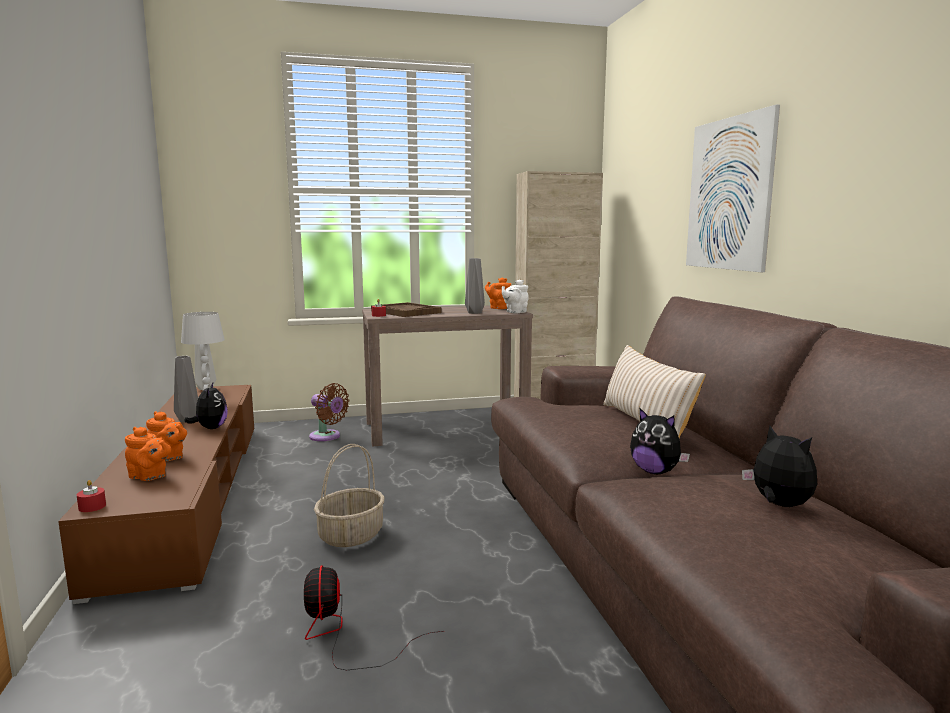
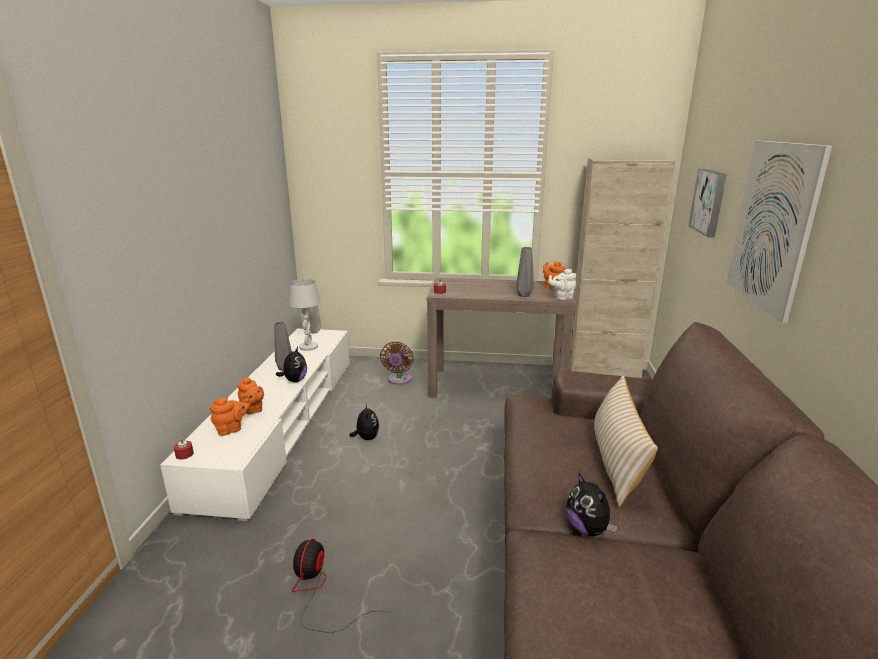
camera: 20 degrees right, 10 degrees up
brown tv stand [58,385,254,604] -> white tv stand [160,329,350,521]
orange teapot [125,427,171,481] -> orange teapot turned 75 degrees counterclockwise [210,398,251,436]
brown fan [309,383,350,441] -> brown fan turned 45 degrees clockwise [380,342,414,385]
basket [314,444,385,547] -> none
brown tray [371,302,442,317] -> none
plush toy [742,426,817,507] -> plush toy moved to [349,404,379,440]
none -> picture [689,169,727,238]

